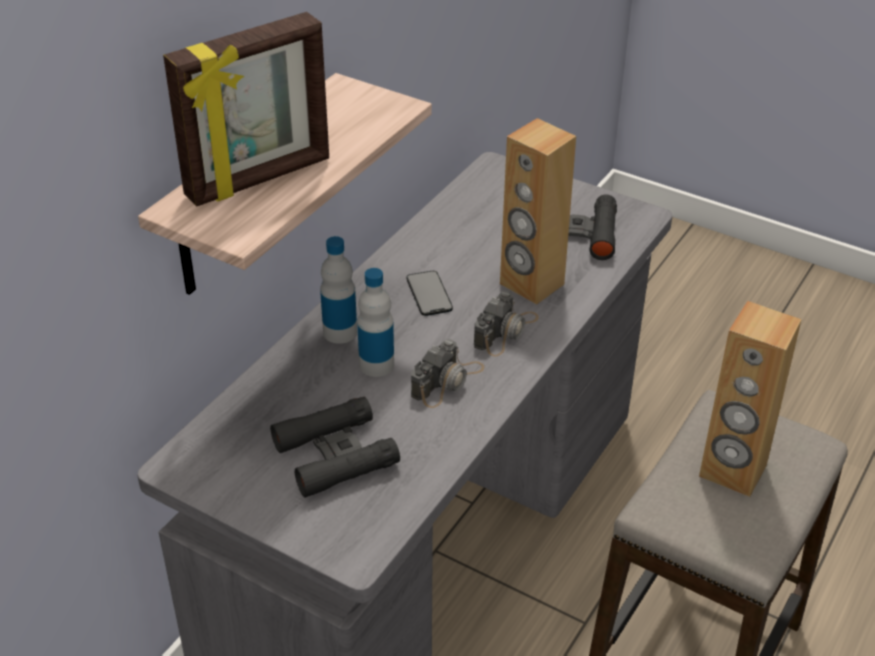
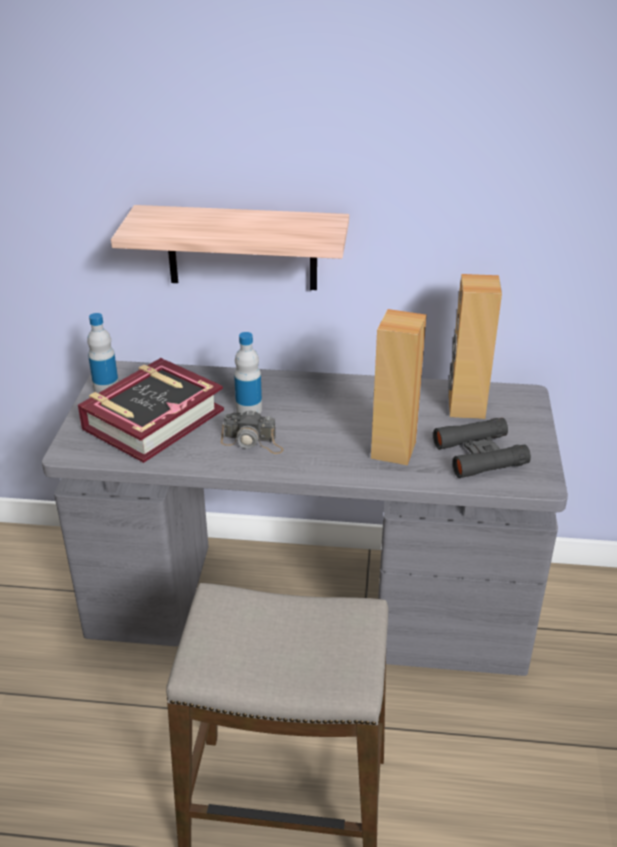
camera: 65 degrees right, 5 degrees down
picture frame [163,12,329,206] -> none
black binoculars [270,397,400,498] -> book [78,358,224,463]
bottle [320,236,357,344] -> bottle moved to [87,313,119,393]
phone [406,271,453,316] -> none
camera [474,291,539,356] -> none
brown speaker [699,301,802,497] -> brown speaker moved to [449,274,502,419]

